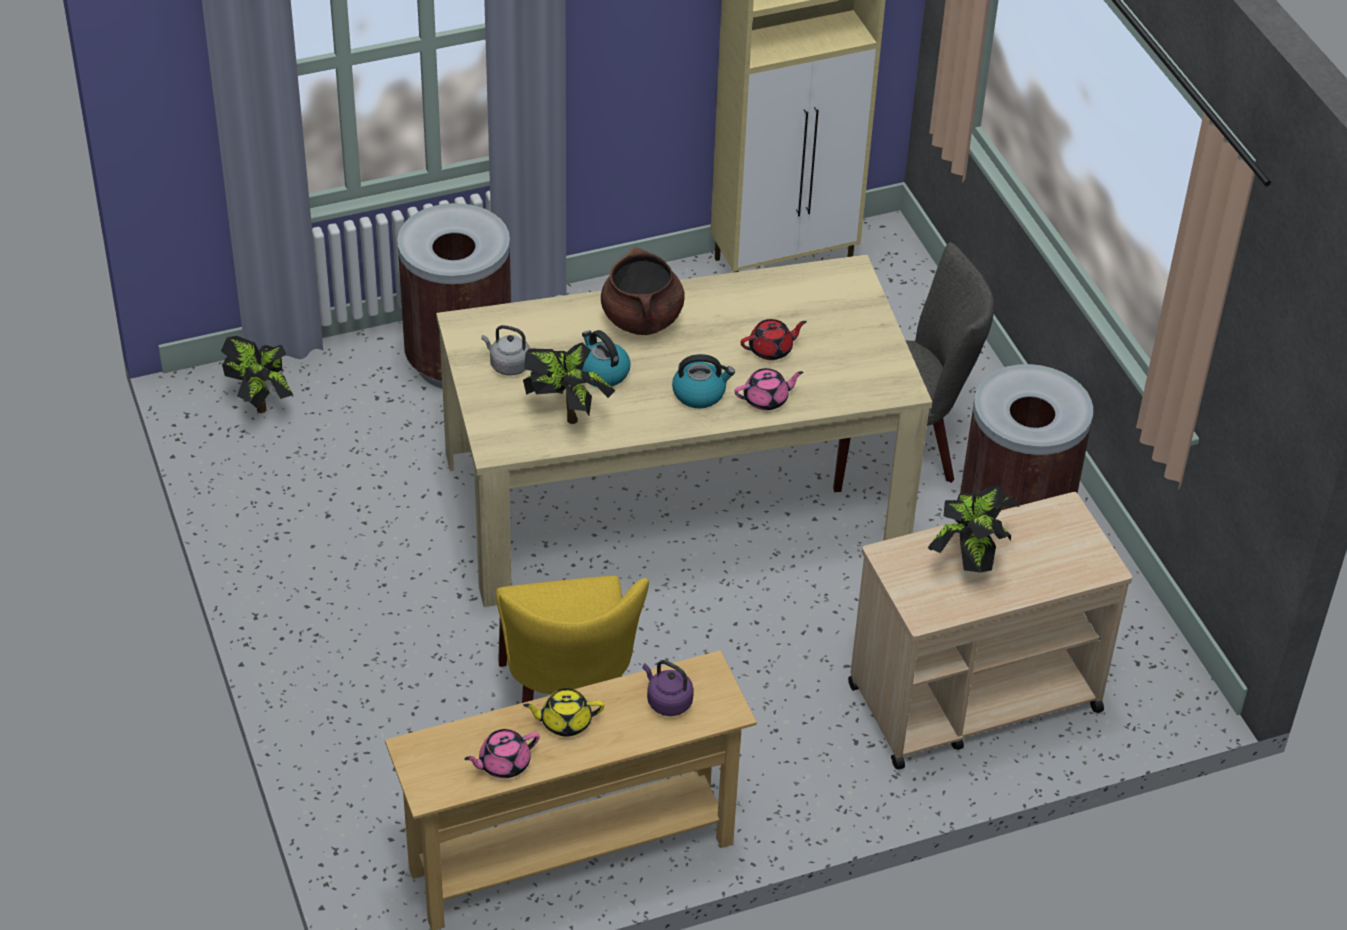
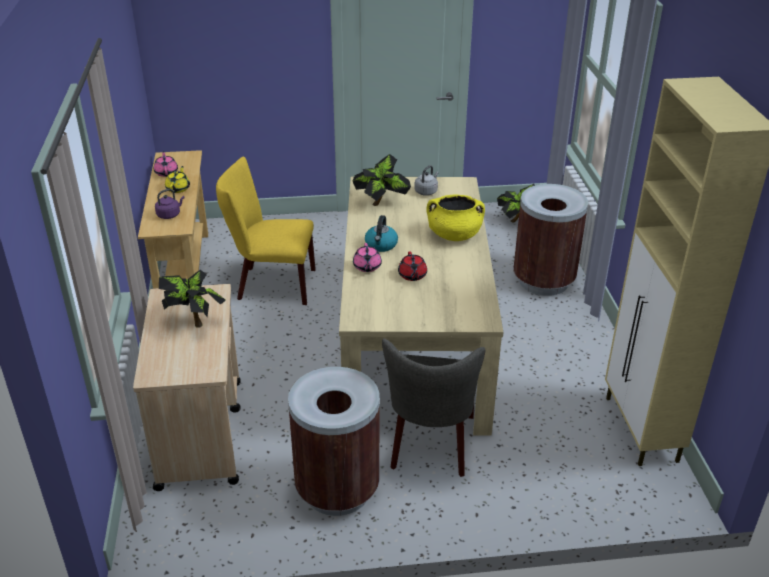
camera: 105 degrees right, 10 degrees down
kettle [582,330,631,387] -> none
brown cooking pot [601,247,684,335] -> yellow cooking pot [427,194,485,241]

